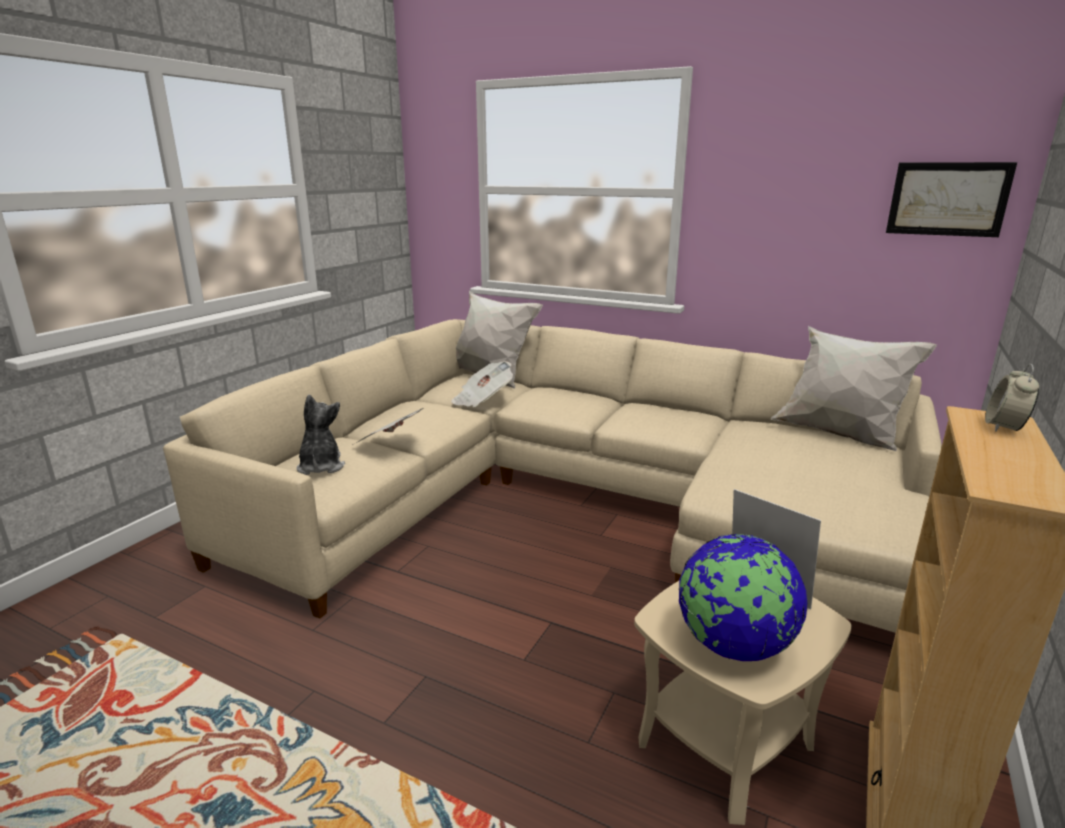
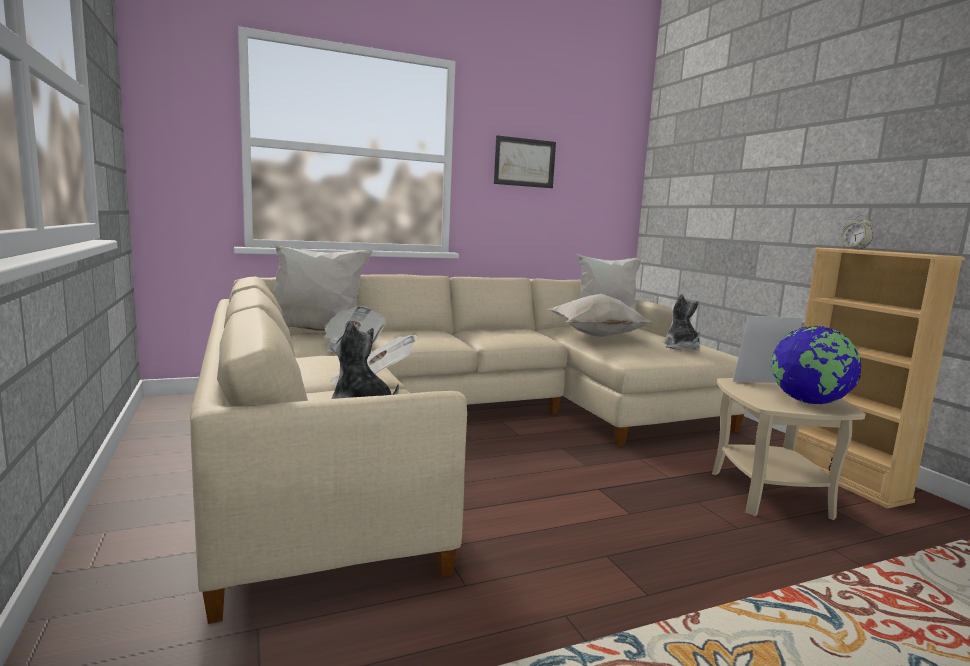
camera: 50 degrees left, 10 degrees down
picture [886,162,1017,237] -> picture moved to [494,135,556,188]
none -> white pillow [548,294,655,337]
none -> plush toy [662,294,700,350]

